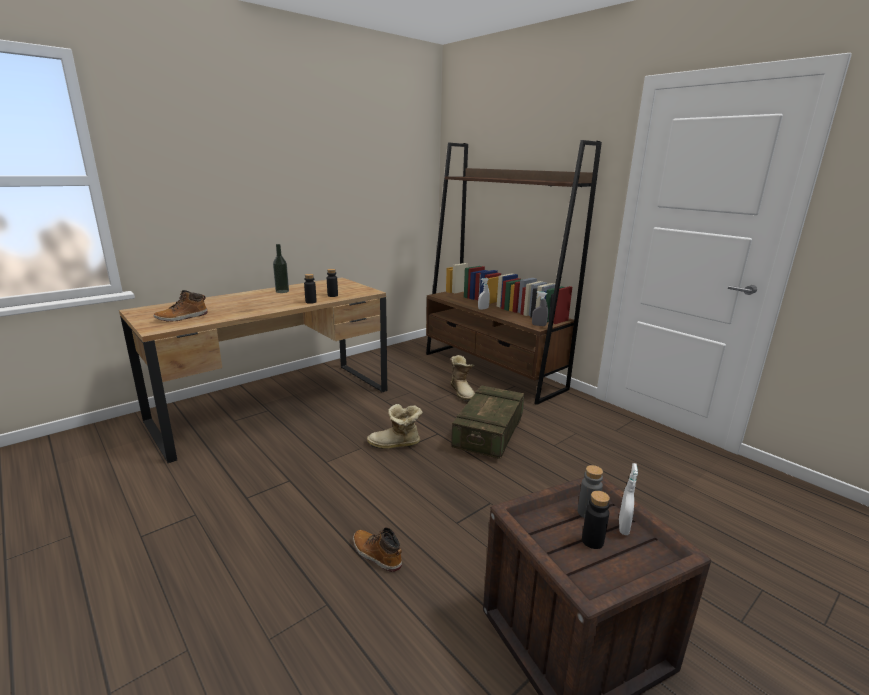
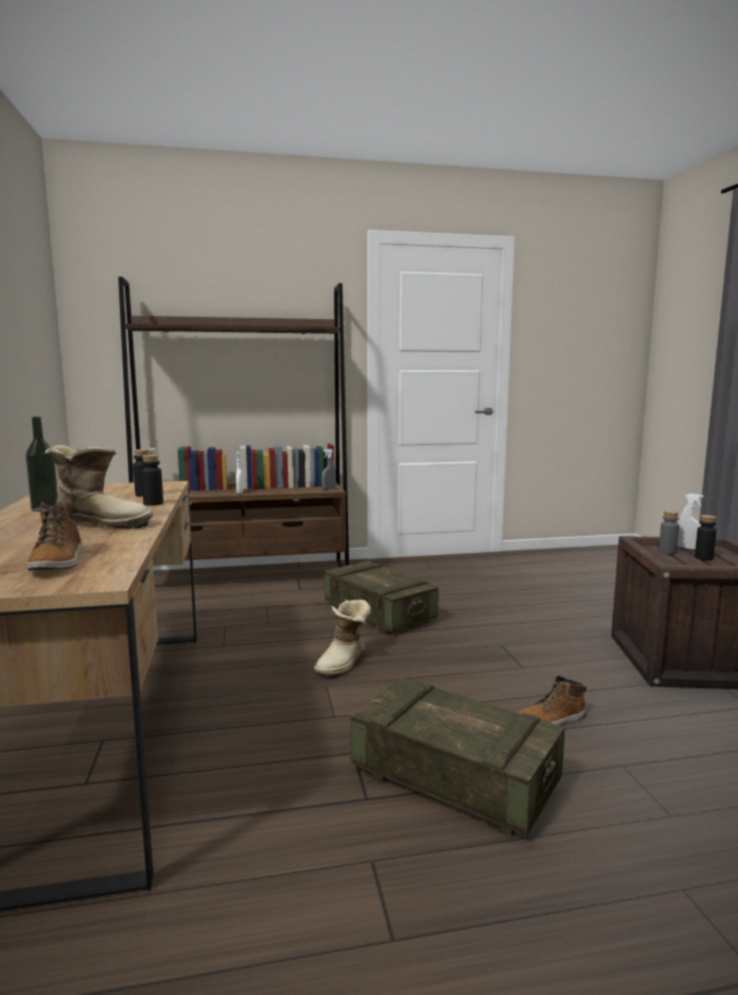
camera: 60 degrees left, 10 degrees down
boot [451,355,475,402] -> boot moved to [45,445,153,529]
none -> crate [350,677,565,836]

